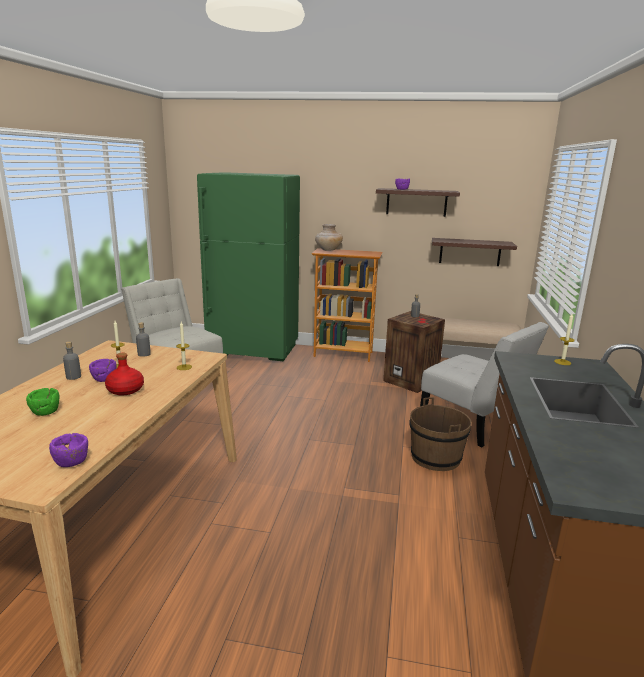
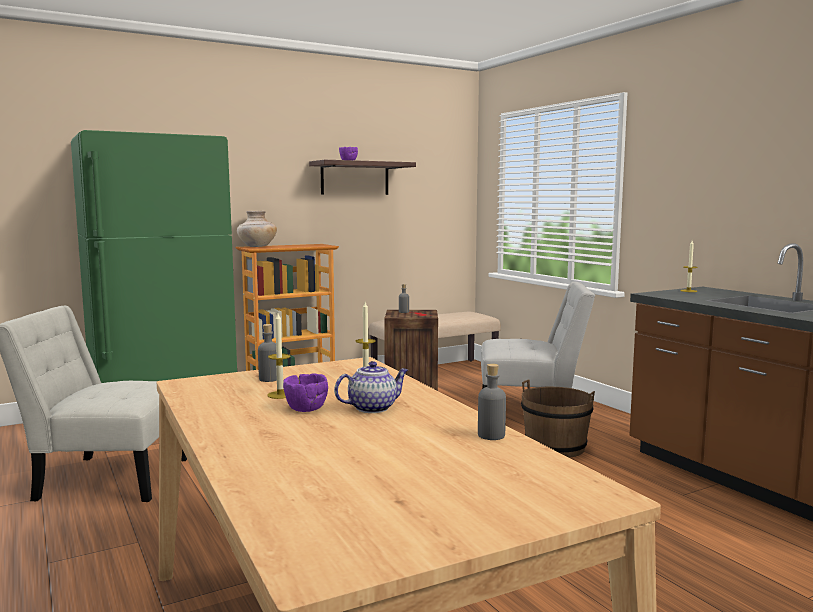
camera: 40 degrees left, 10 degrees down
green bowl [26,388,59,416] -> none
purple bowl [49,433,88,467] -> none
grey bottle [63,341,81,380] -> grey bottle moved to [478,363,506,440]
red bottle [105,353,144,395] -> teapot [334,361,408,413]
shelf [432,238,517,266] -> none

